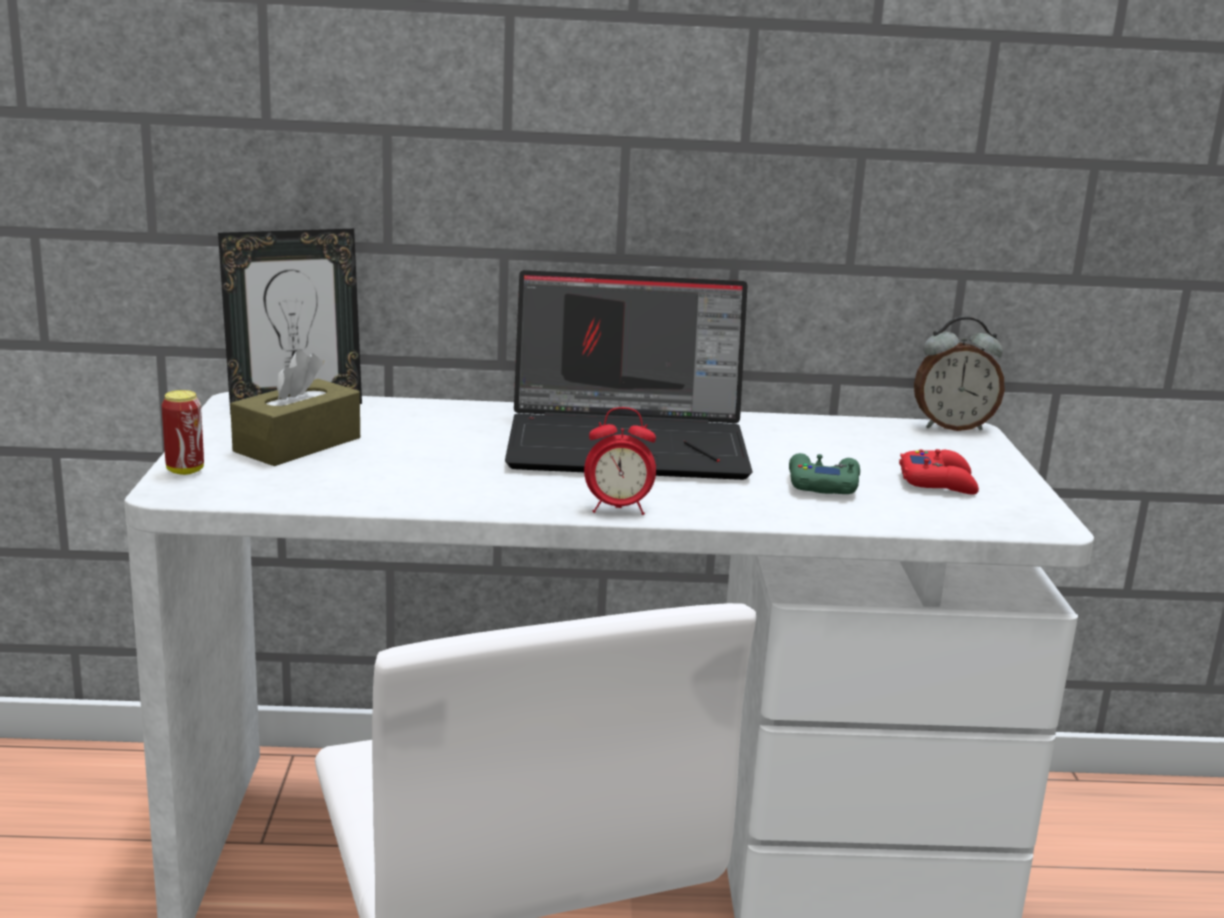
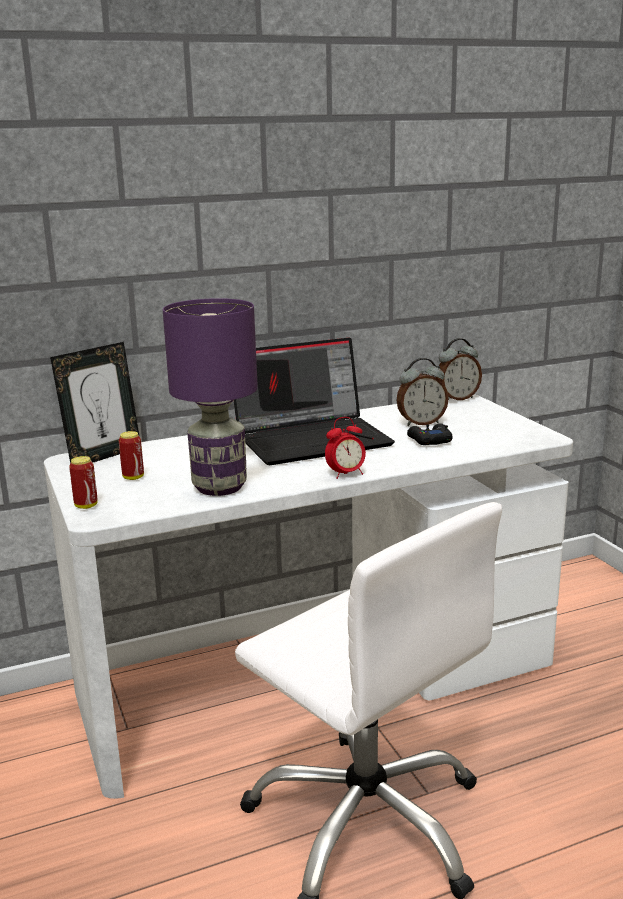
camera: 20 degrees left, 0 degrees up
brown tissue box [230,350,360,466] -> can [119,431,144,480]
green game controller [789,453,860,494] -> black game controller [407,423,453,445]
red game controller [899,449,979,494] -> none
none -> purple table lamp [163,298,258,496]
none -> alarm clock [396,358,449,426]

